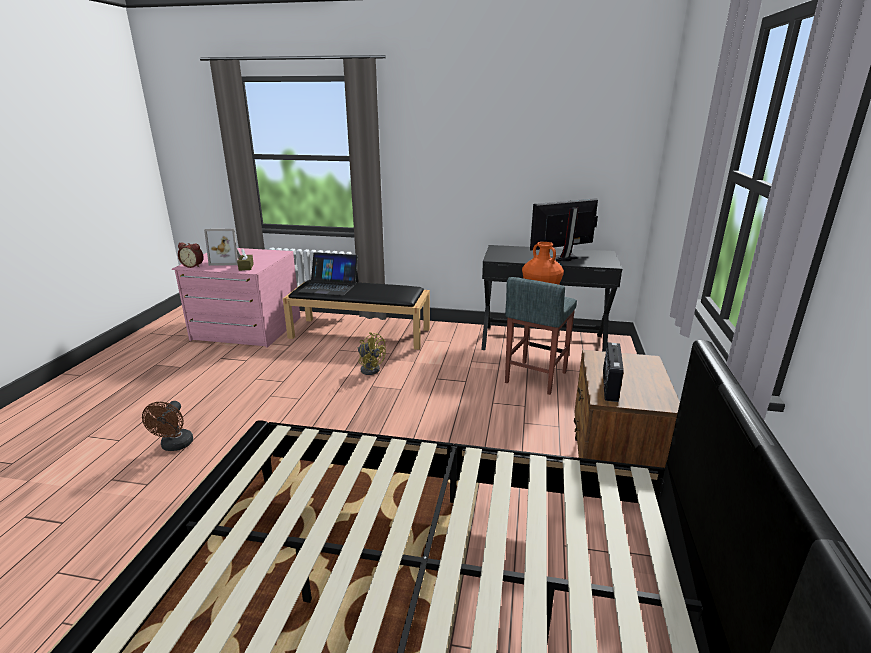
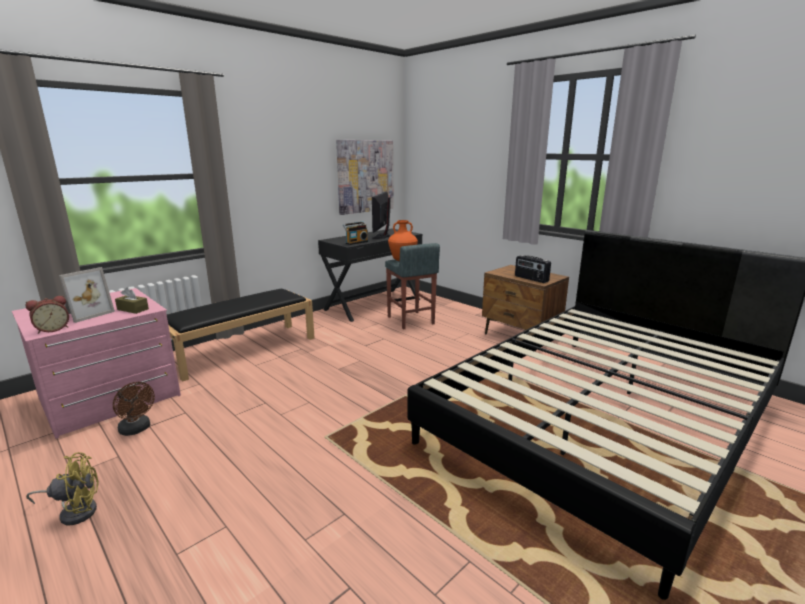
camera: 55 degrees left, 5 degrees down
brown fan [142,401,193,451] -> brown fan moved to [113,382,155,436]
laptop [298,252,359,296] -> none
yellow fan [358,332,386,375] -> yellow fan moved to [26,452,99,525]
none -> picture [336,140,394,215]
none -> radio [343,221,368,245]

